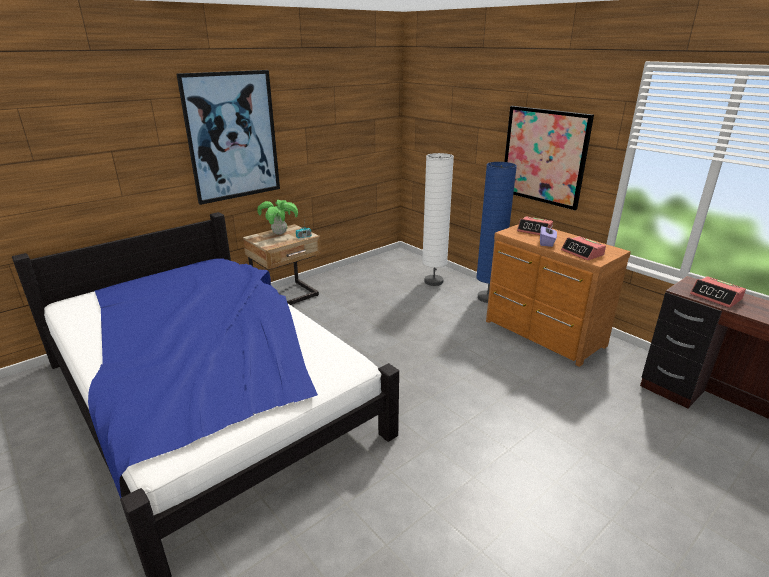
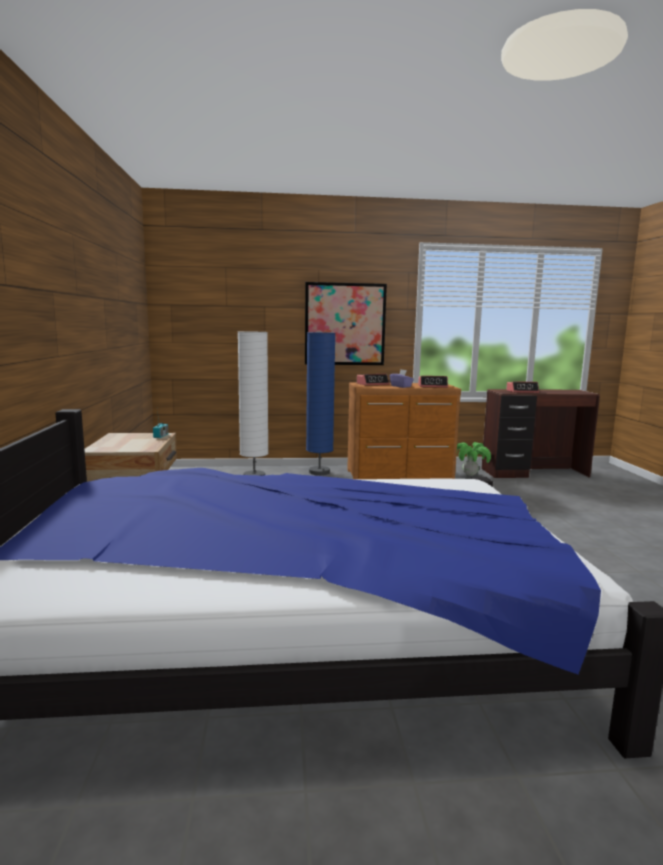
camera: 55 degrees left, 15 degrees down
picture [176,70,280,205] -> none
potted plant [257,200,298,235] -> potted plant moved to [457,442,491,476]

